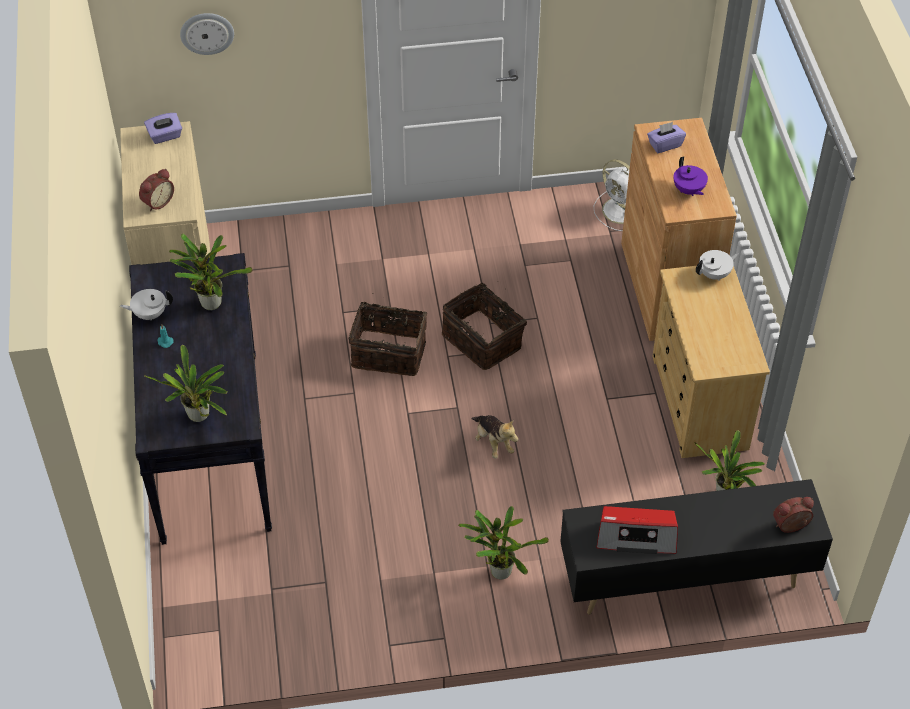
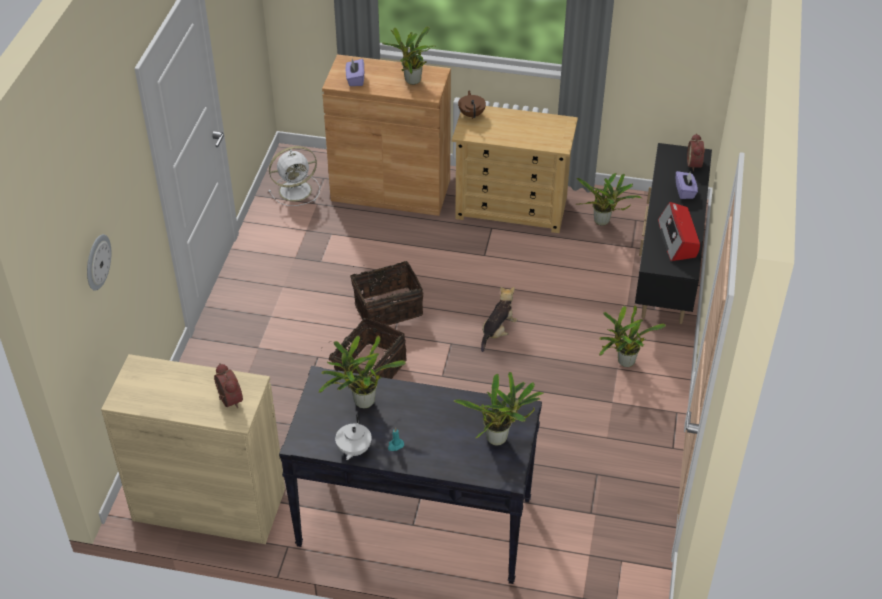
camera: 70 degrees left, 5 degrees down
purple tissue box [144,113,182,144] -> purple tissue box moved to [676,171,698,199]
plush toy [472,415,519,459] -> plush toy turned 45 degrees counterclockwise [481,287,517,352]
radio [596,506,678,554] -> radio turned 150 degrees clockwise [658,202,700,261]
purple teapot [673,156,708,196] -> potted plant [382,27,435,85]
white teapot [696,250,739,281] -> brown teapot [458,90,486,119]

